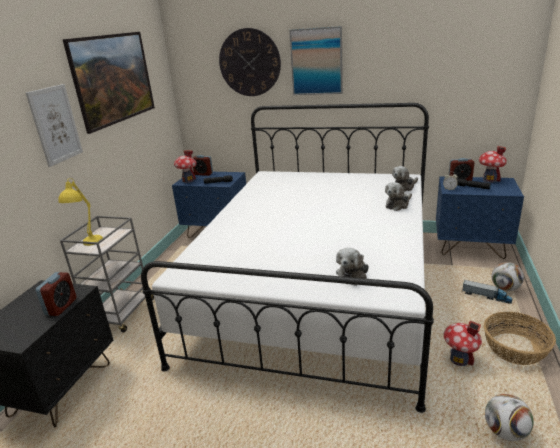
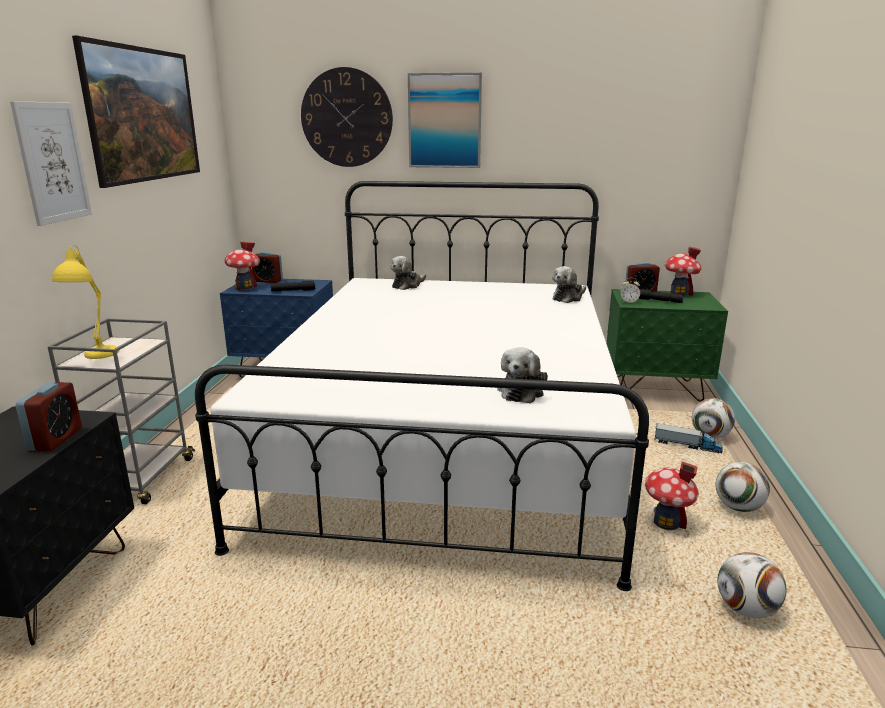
camera: 10 degrees left, 5 degrees down
plush toy [385,182,412,211] -> plush toy moved to [390,256,426,290]
blue nightstand [436,176,524,259] -> green nightstand [607,289,728,401]
basket [484,312,556,365] -> football [716,462,770,512]

